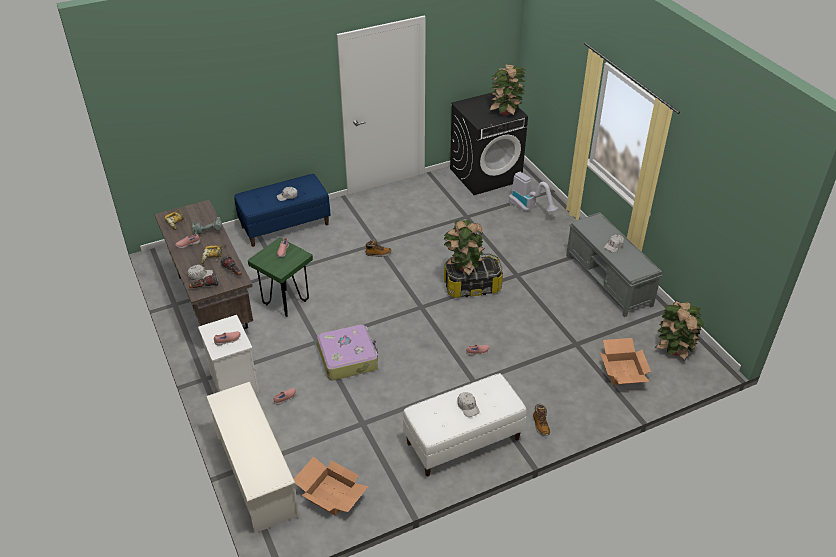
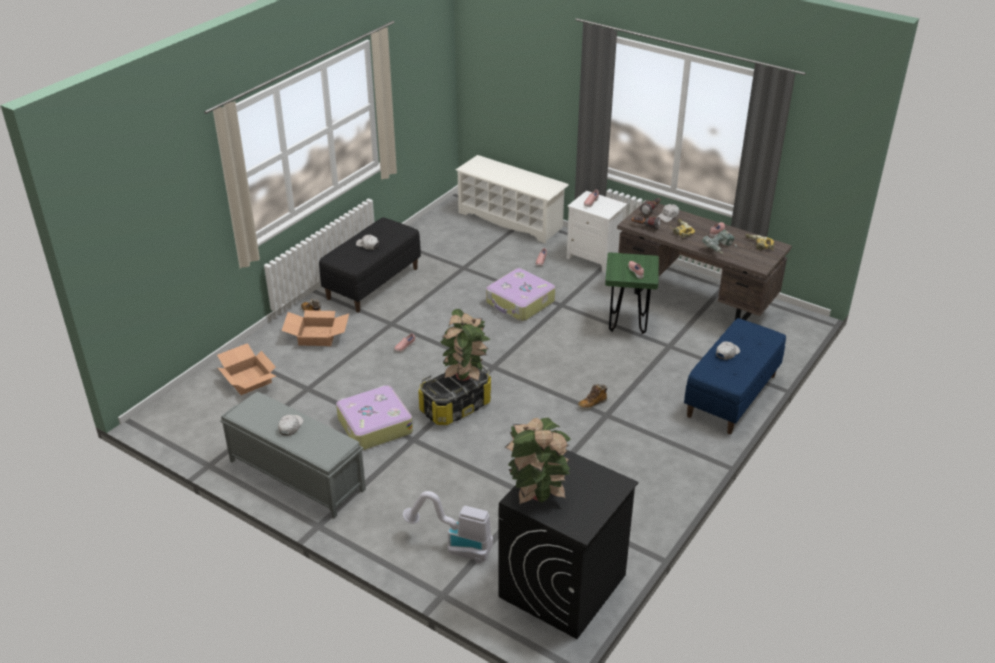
camera: 150 degrees right, 5 degrees down
cardboard box [294,457,369,516] -> cardboard box moved to [282,310,349,346]
white bench [403,373,527,476] -> black bench [319,217,421,313]
potted plant [655,300,704,361] -> none
none -> suitcase [336,385,413,450]

